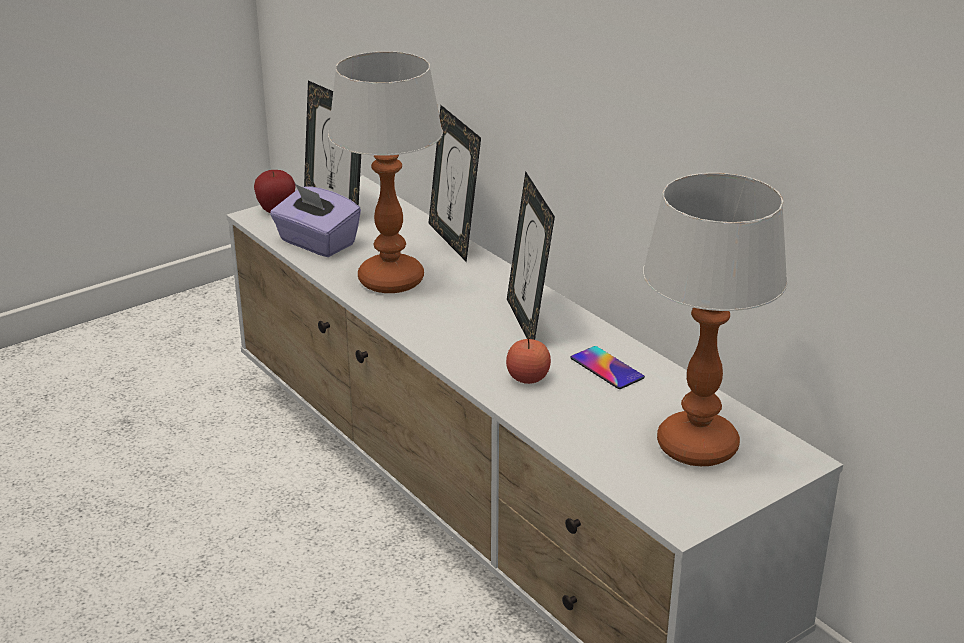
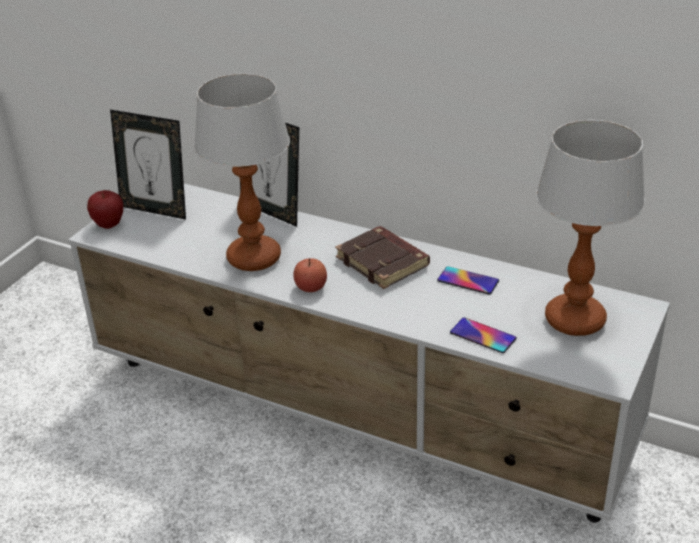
camera: 25 degrees left, 5 degrees up
purple tissue box [270,184,361,257] -> none
apple [506,337,551,384] -> apple moved to [293,258,327,292]
picture frame [507,171,555,340] -> brown book [335,226,430,289]
none -> phone [450,317,517,353]

